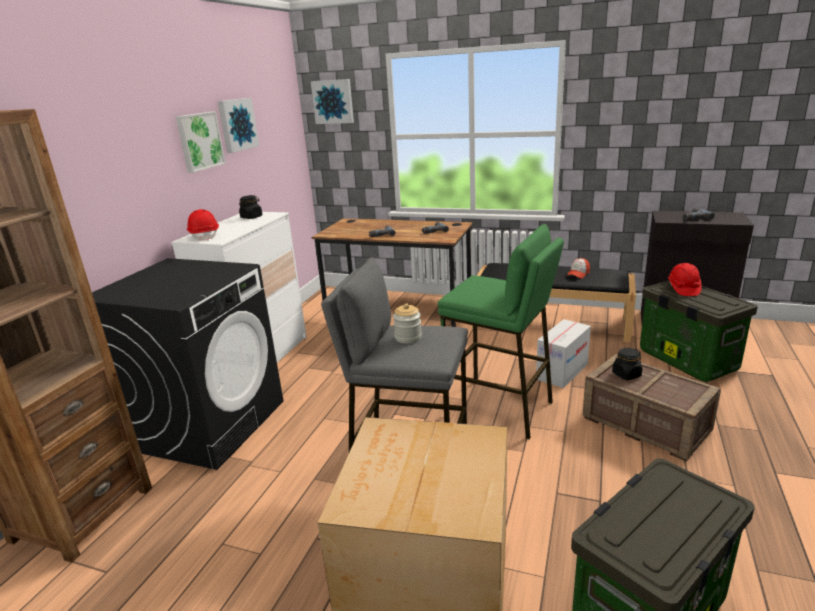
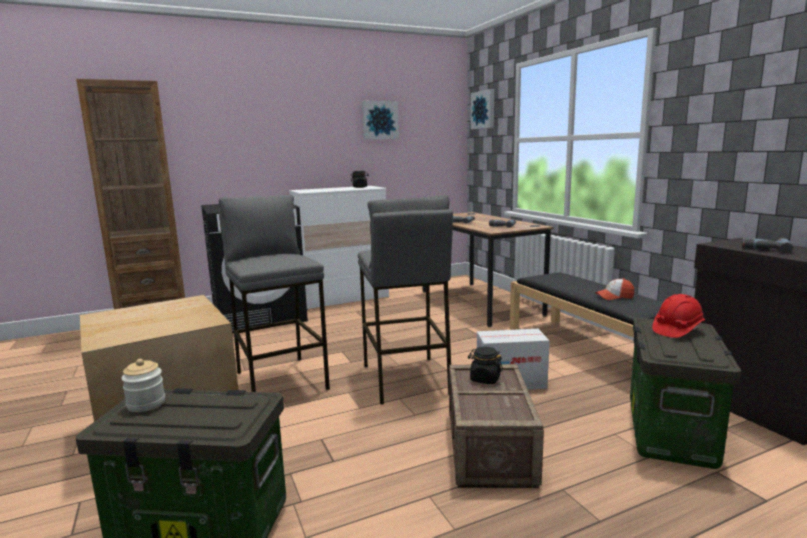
camera: 45 degrees right, 10 degrees down
picture [176,111,226,173] -> none
red hard hat [187,209,219,241] -> none
jar [393,303,422,343] -> jar moved to [121,359,165,412]
green stool [437,224,564,439] -> grey stool [358,195,453,405]

